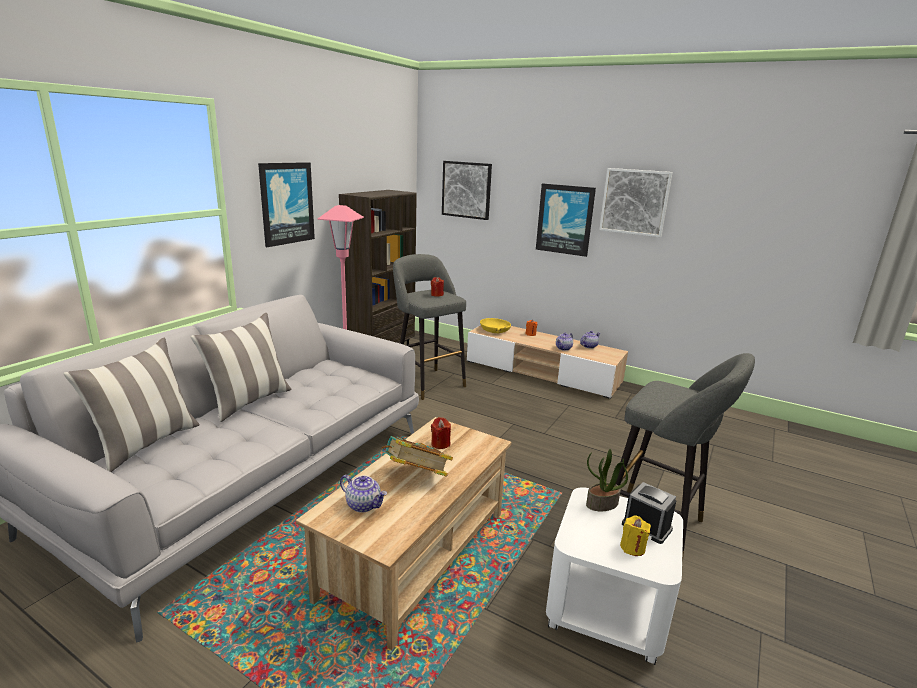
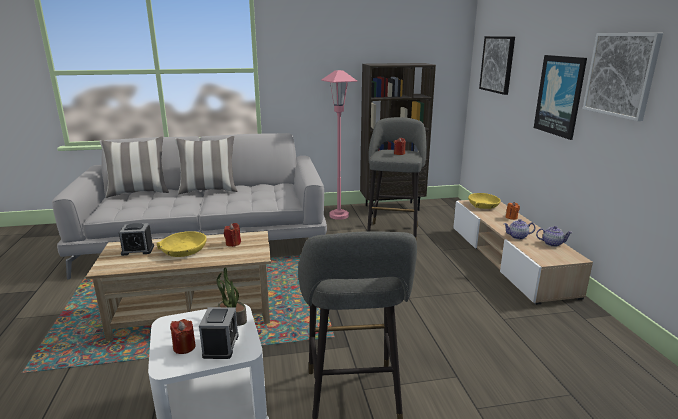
camera: 50 degrees right, 0 degrees up
picture [258,162,315,247] -> none
teapot [340,475,387,513] -> alarm clock [119,223,154,256]
book [381,436,453,477] -> yellow bowl [157,231,207,257]
yellow candle [620,515,651,556] -> red candle [170,319,196,354]

